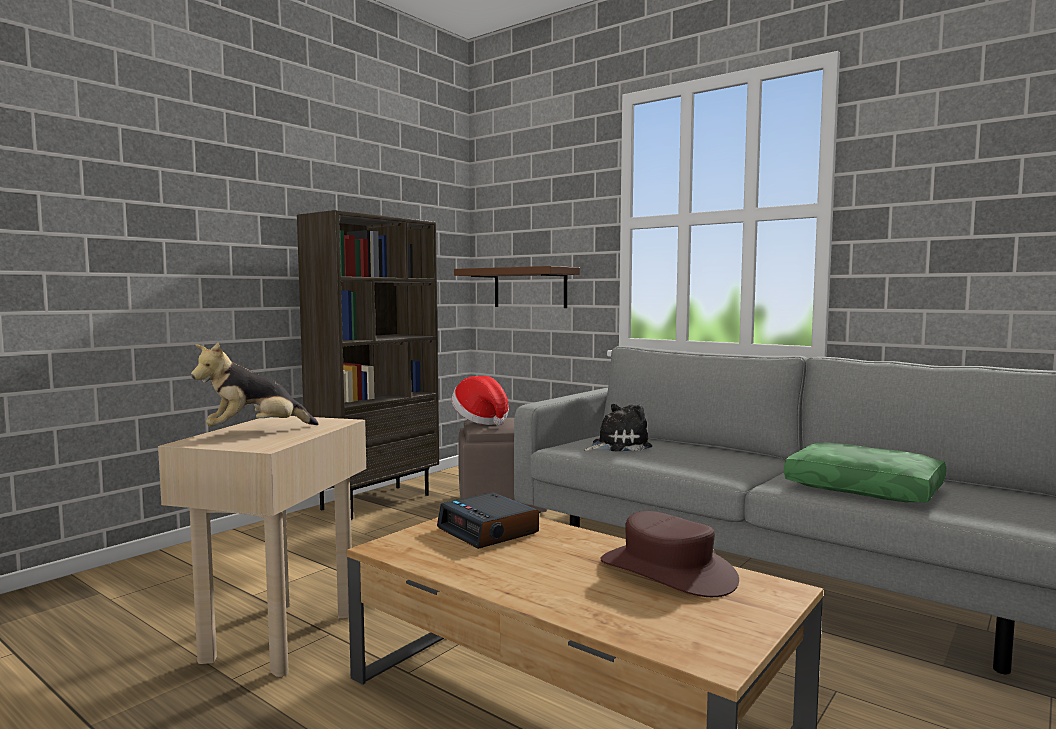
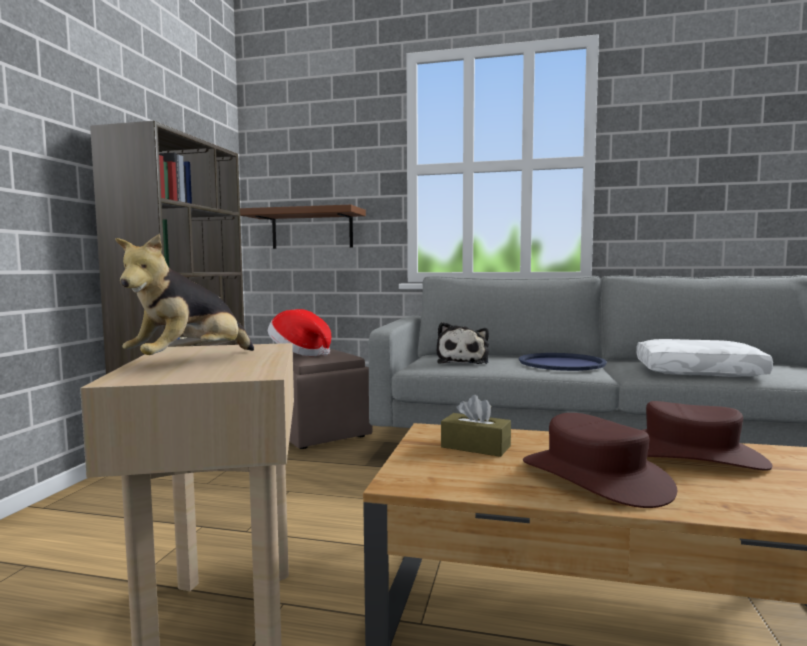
camera: 25 degrees left, 0 degrees up
alarm clock [437,492,539,549] -> brown tissue box [441,395,511,457]
plush toy [584,404,652,451] -> plush toy turned 150 degrees clockwise [436,322,489,364]
green pillow [784,442,946,503] -> white pillow [636,339,773,377]
none -> blue tray [519,353,607,371]
none -> brown hat [523,413,677,508]

